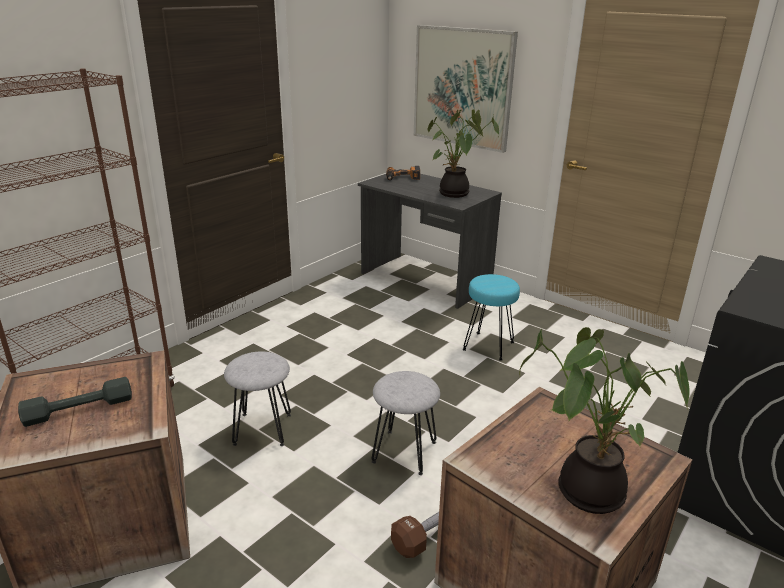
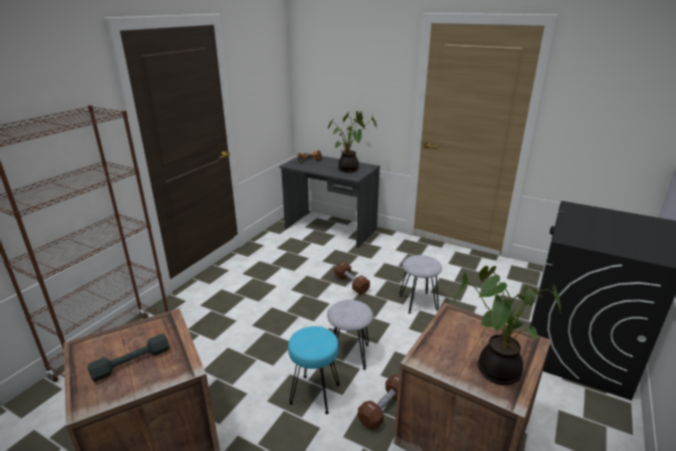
camera: 10 degrees left, 0 degrees up
grey stool [224,351,291,446] -> grey stool moved to [400,255,442,314]
picture [414,25,518,153] -> none
turquoise stool [463,274,520,361] -> turquoise stool moved to [288,326,340,414]
none -> brown dumbbell [334,261,370,295]

